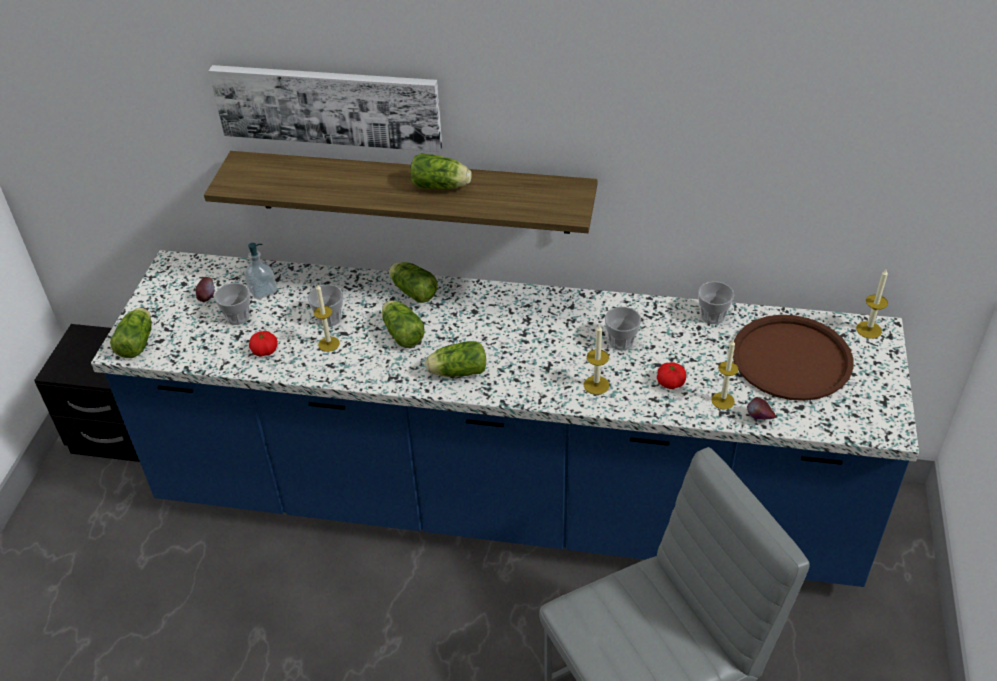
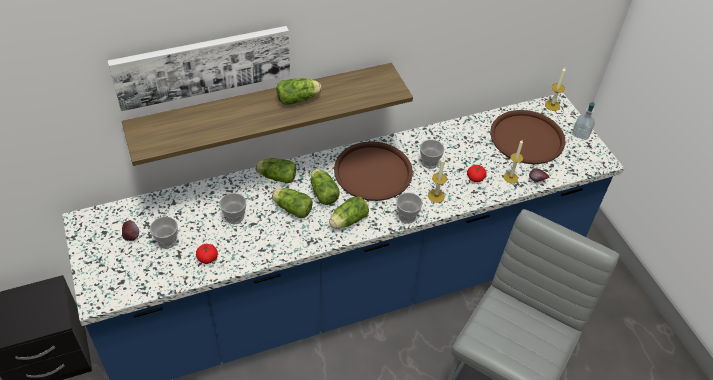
camera: 35 degrees left, 5 degrees up
lettuce [110,308,152,358] -> lettuce moved to [311,169,339,205]
soap dispenser [244,243,277,300] -> soap dispenser moved to [572,102,595,140]
candle [314,284,340,352] -> none
cup [698,281,734,324] -> cup moved to [396,193,422,224]
none -> brown tray [334,141,413,201]

